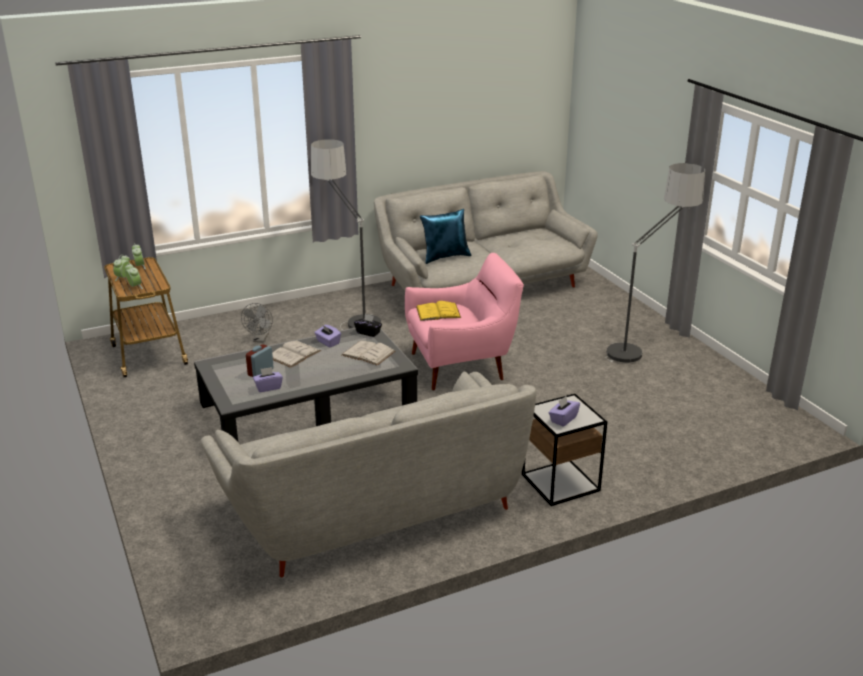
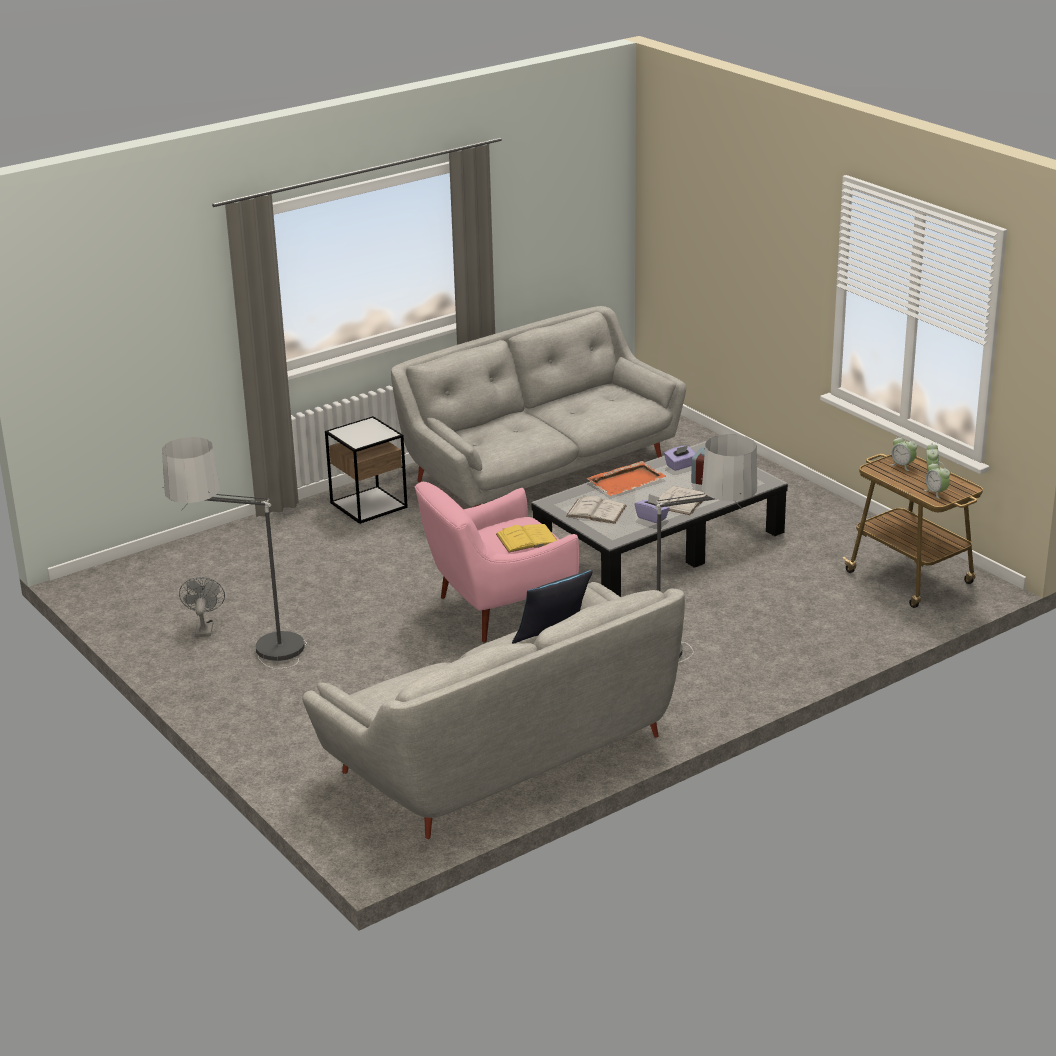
camera: 170 degrees right, 0 degrees up
grey fan [241,303,273,342] -> grey fan moved to [179,577,225,637]
black tissue box [354,314,382,337] -> none
purple tissue box [549,396,580,426] -> none
none -> orange tray [586,461,666,496]

